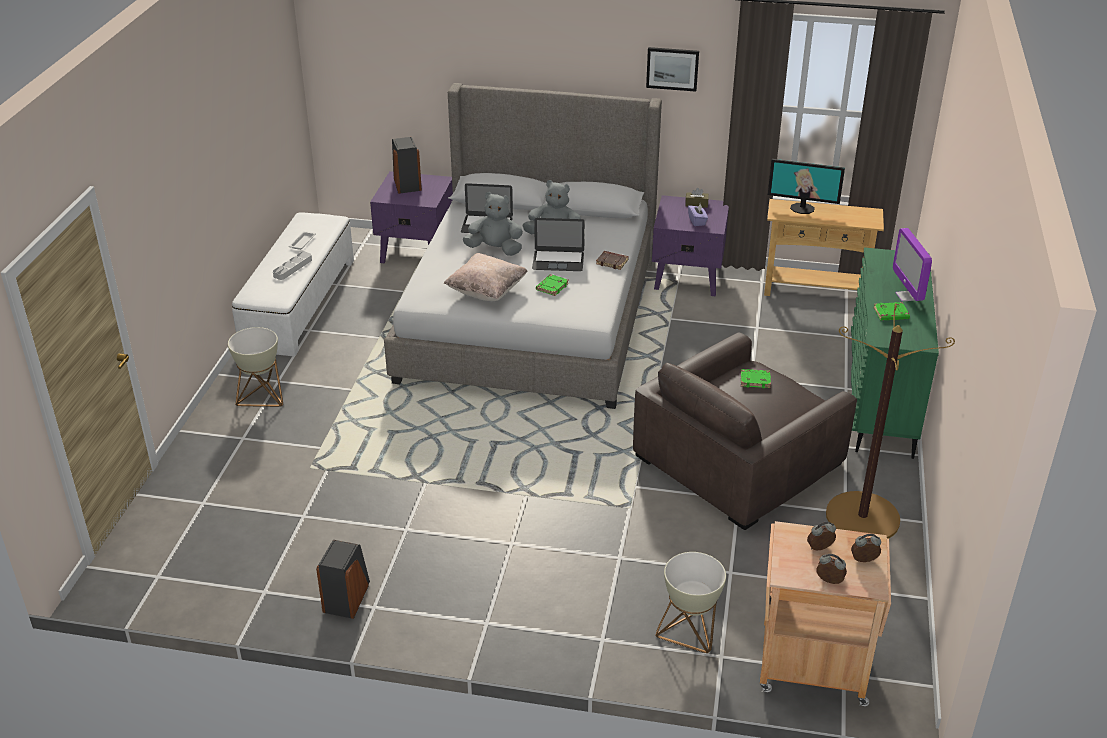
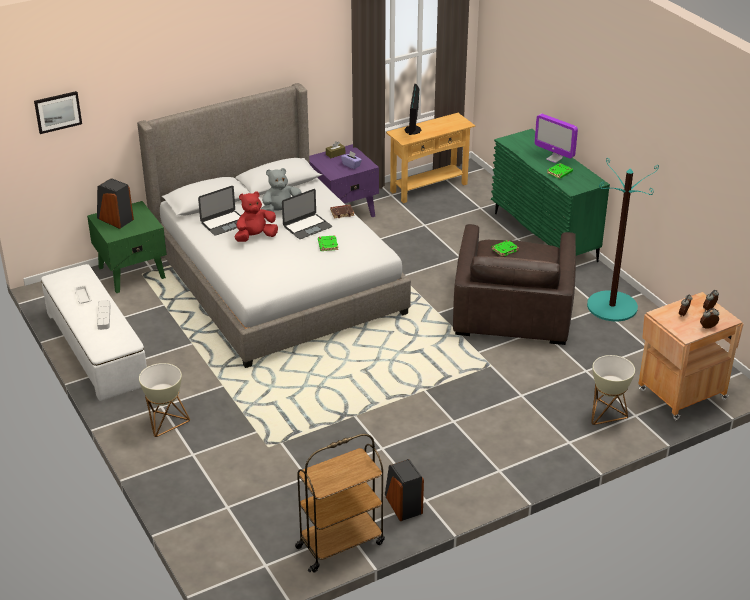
camera: 40 degrees left, 0 degrees up
purple nightstand [370,171,453,263] -> green nightstand [87,201,167,293]
beige pillow [443,253,528,301] -> none
grey plush toy [463,192,523,256] -> red plush toy [235,191,278,242]
picture [646,47,699,92] -> picture moved to [34,91,82,134]
monitor [768,159,845,214] -> monitor turned 120 degrees clockwise [405,84,421,135]
brown clothes rack [826,303,955,539] -> turquoise clothes rack [587,158,659,321]
none -> brown cart [295,434,385,573]

